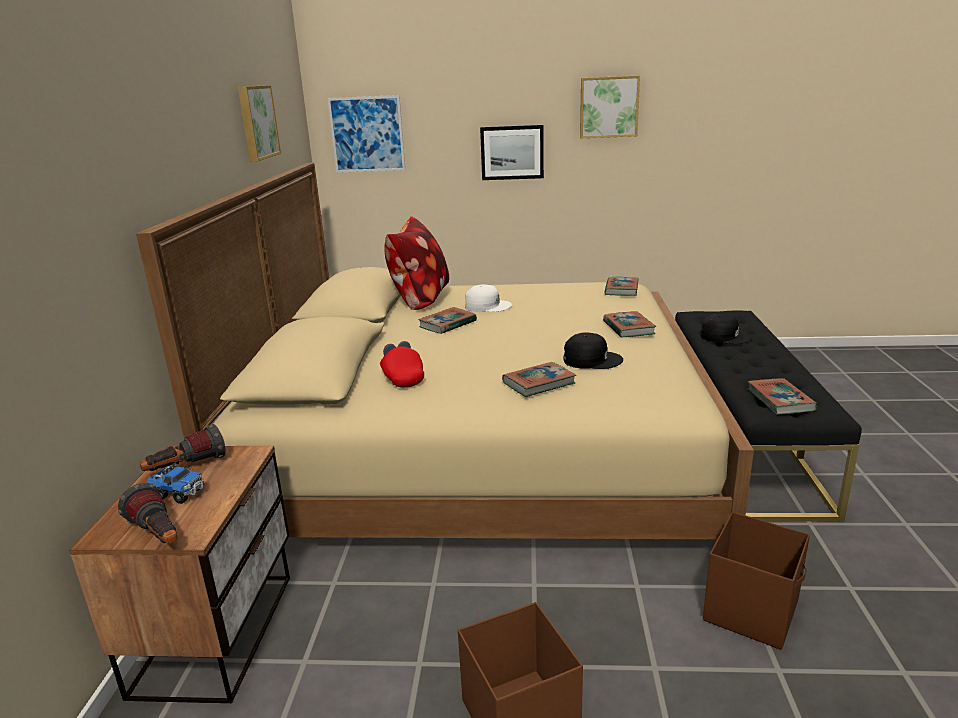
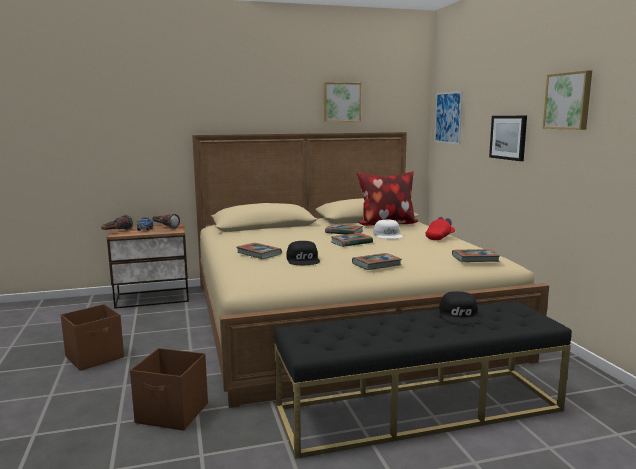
camera: 70 degrees right, 10 degrees down
red cap [380,341,424,388] -> red cap moved to [426,217,455,240]
book [748,378,818,415] -> book moved to [331,233,373,247]

